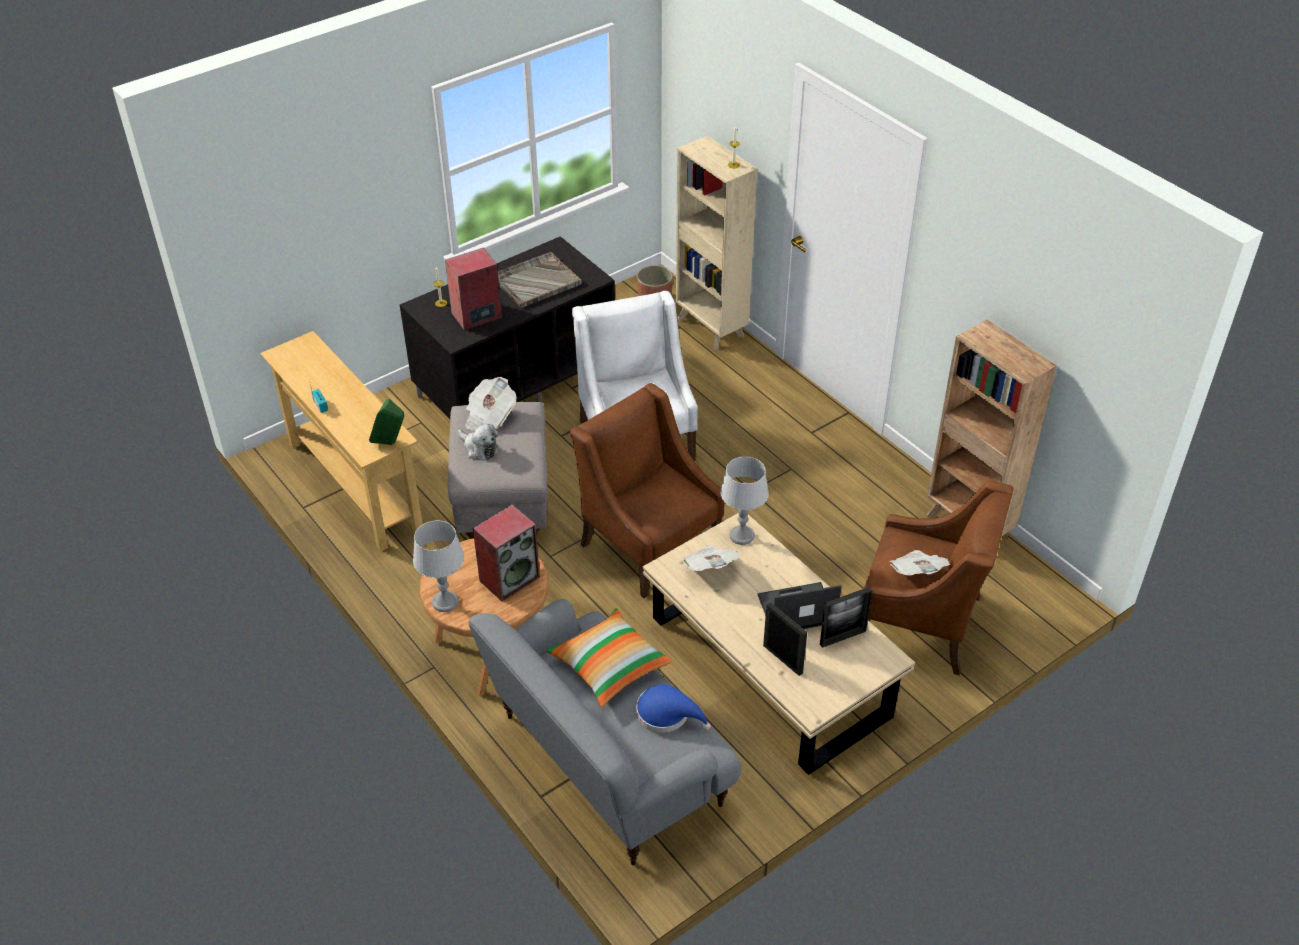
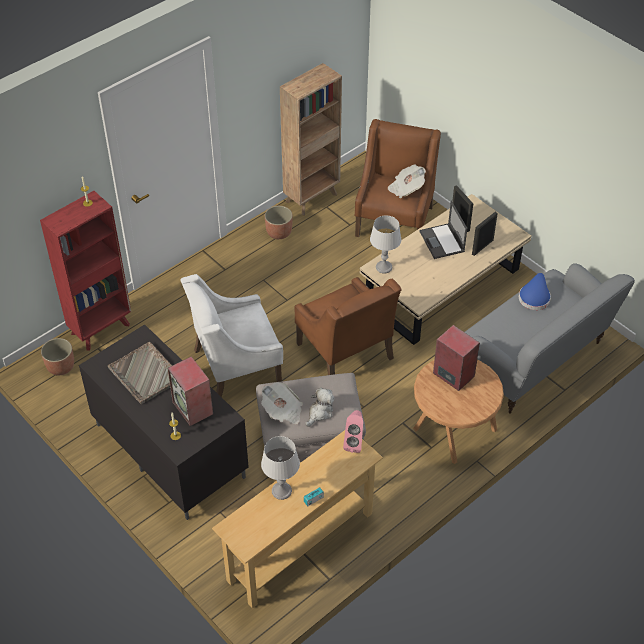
camera: 95 degrees left, 5 degrees up
green speaker [369,398,404,445] -> pink speaker [343,410,363,453]
grey table lamp [413,520,464,612] -> grey table lamp moved to [261,436,300,500]
pillow [546,608,672,707] -> none
brown armchair [570,383,725,598] -> brown armchair turned 75 degrees counterclockwise [294,277,402,375]
beige bookcase [676,136,757,350] -> red bookcase [40,191,131,351]
newspaper [683,545,739,571] -> none
none -> planter [265,206,293,239]

